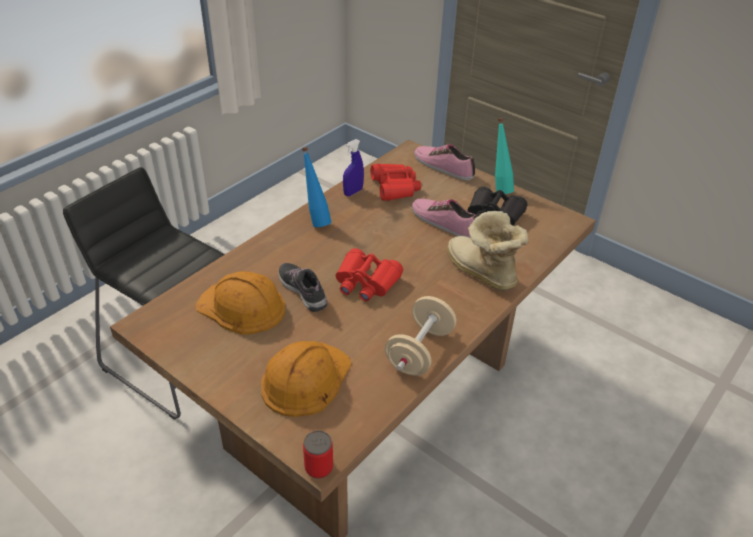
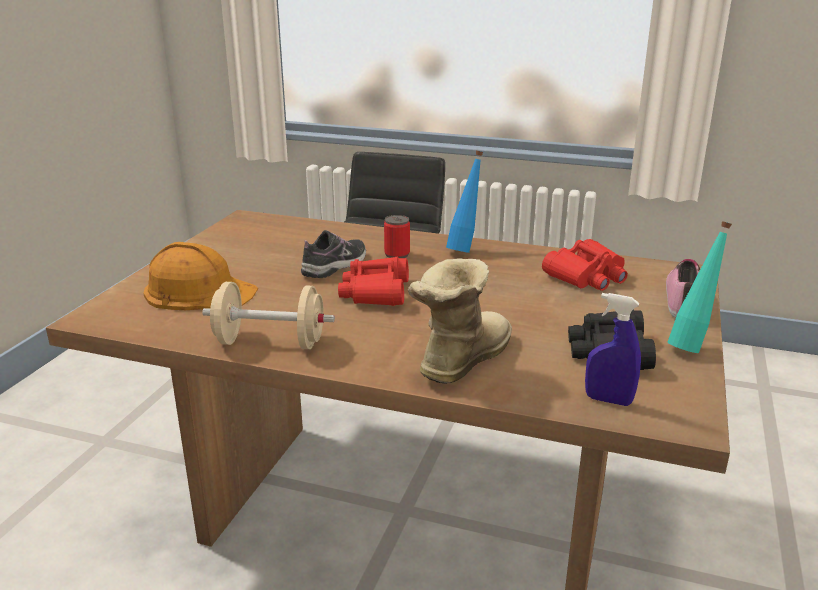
camera: 70 degrees right, 15 degrees down
orange hard hat [195,271,285,335] -> none
can [303,431,333,479] -> can moved to [384,215,410,258]
blue spray bottle [343,139,364,196] -> blue spray bottle moved to [585,293,641,406]
shoe [412,199,477,238] -> none

